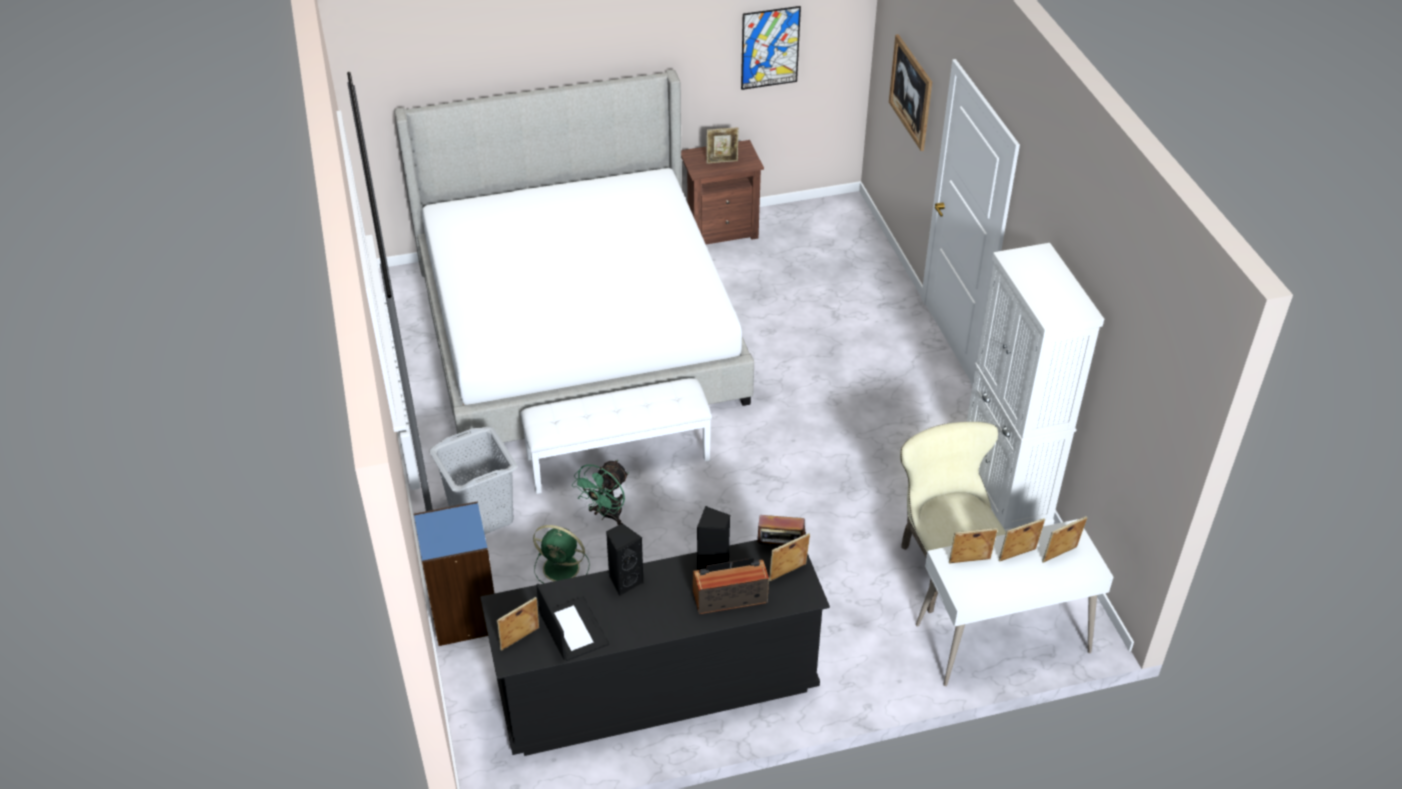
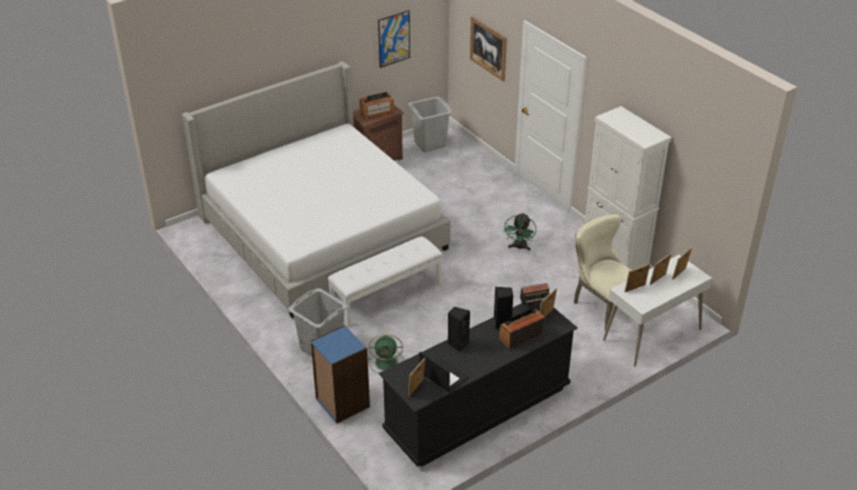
camera: 20 degrees left, 5 degrees down
green fan [572,460,629,525] -> green fan moved to [504,213,536,251]
picture frame [706,127,739,164] -> radio [359,92,394,121]
none -> grey laundry basket [408,96,452,152]

